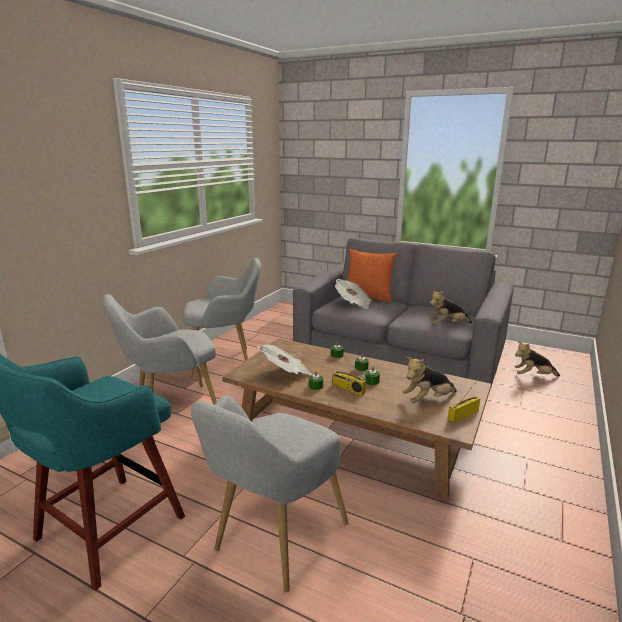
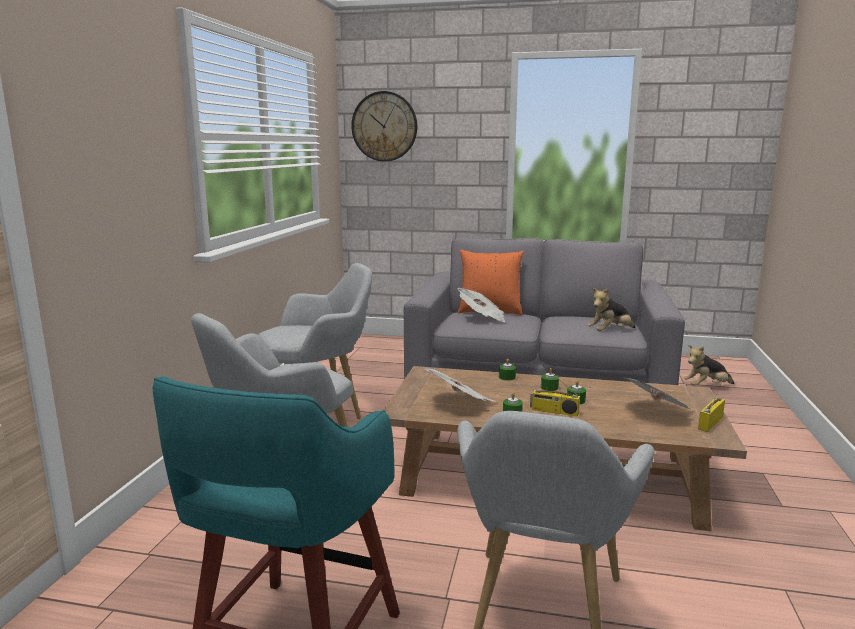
camera: 15 degrees left, 5 degrees down
plush toy [402,357,457,403] -> newspaper [622,377,691,409]
none -> wall clock [351,91,417,161]

